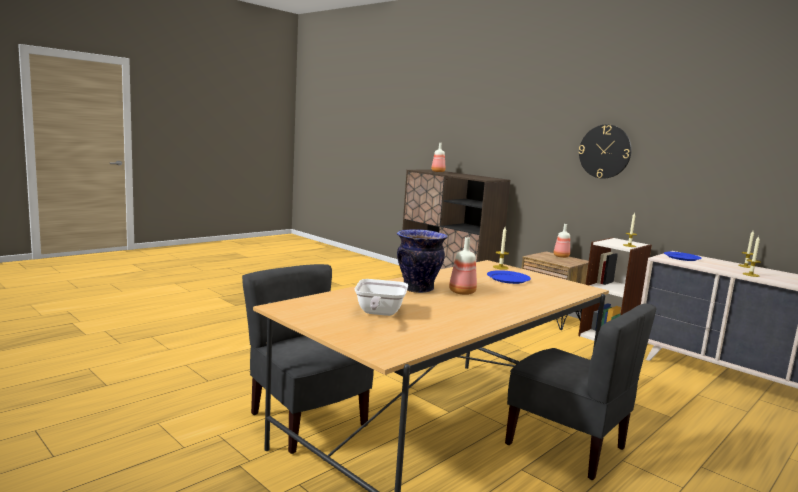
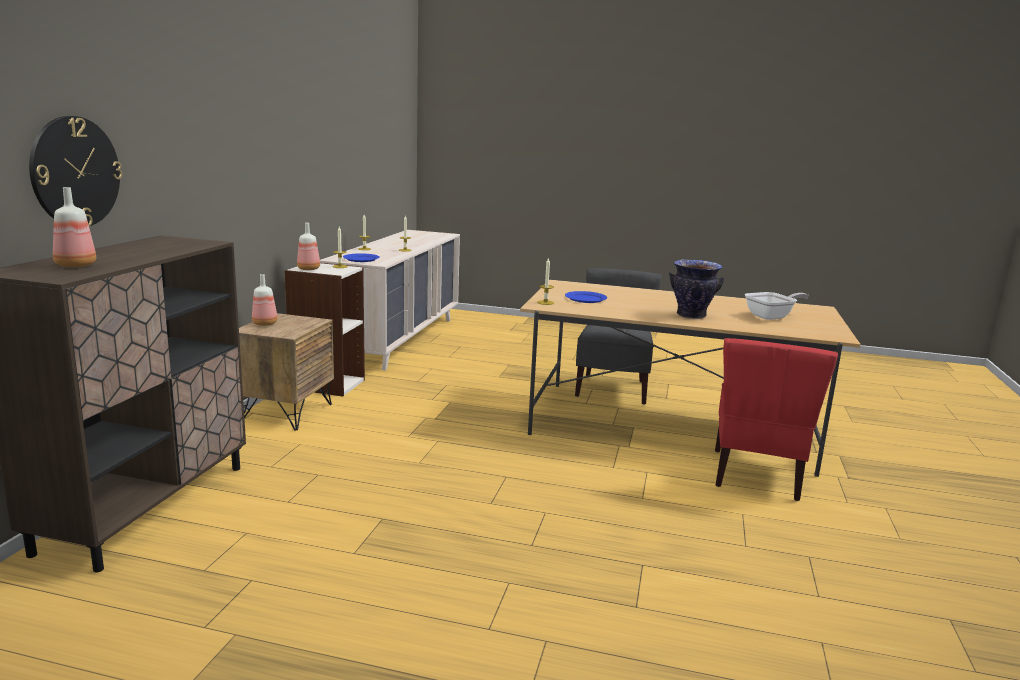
camera: 120 degrees left, 5 degrees up
grey chair [242,264,374,454] -> red chair [715,338,838,501]
bottle [449,237,477,295] -> bottle moved to [297,223,320,270]
wall clock [579,125,632,179] -> wall clock moved to [29,116,122,226]

